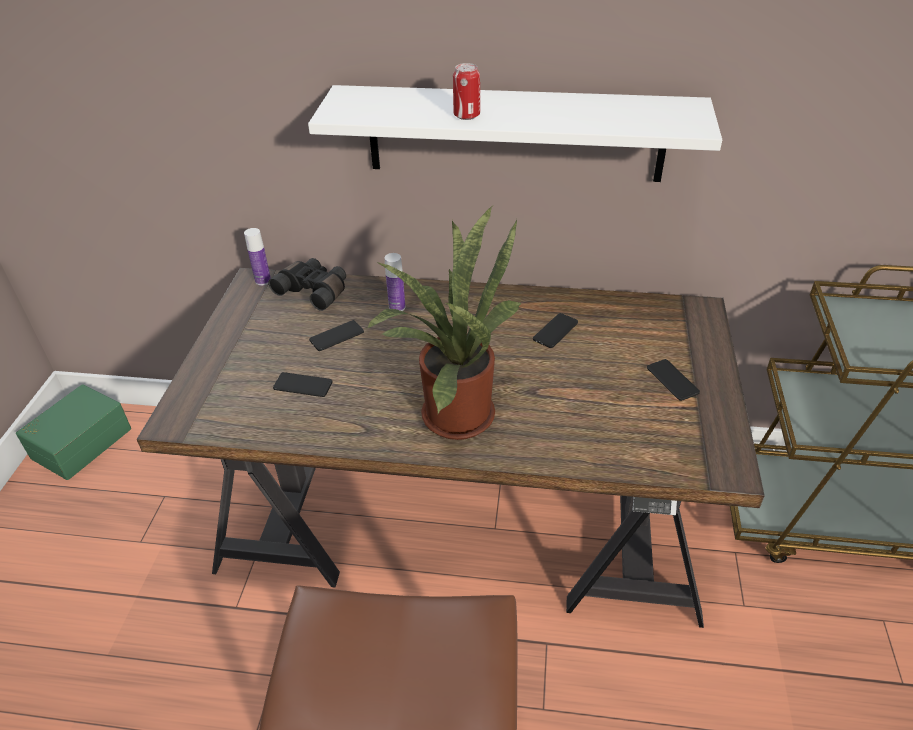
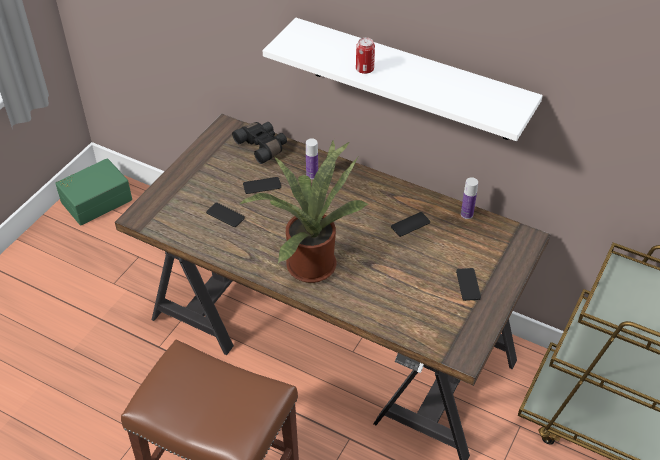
camera: 20 degrees right, 5 degrees up
bottle [244,228,271,286] -> bottle moved to [461,177,478,219]

